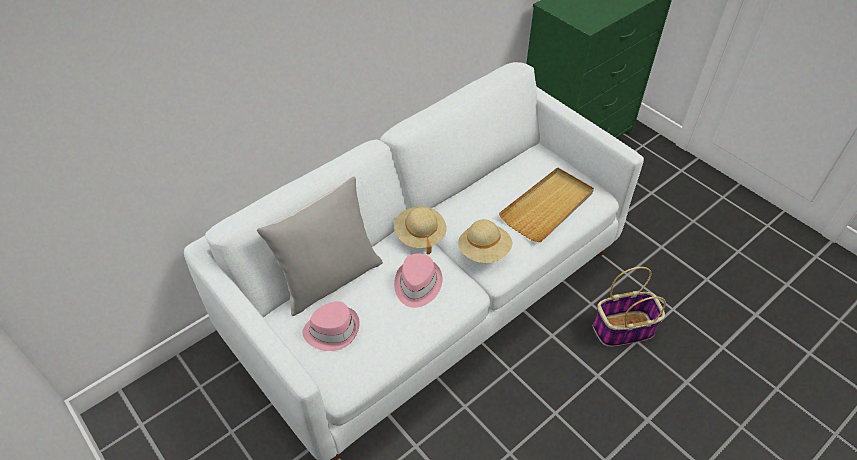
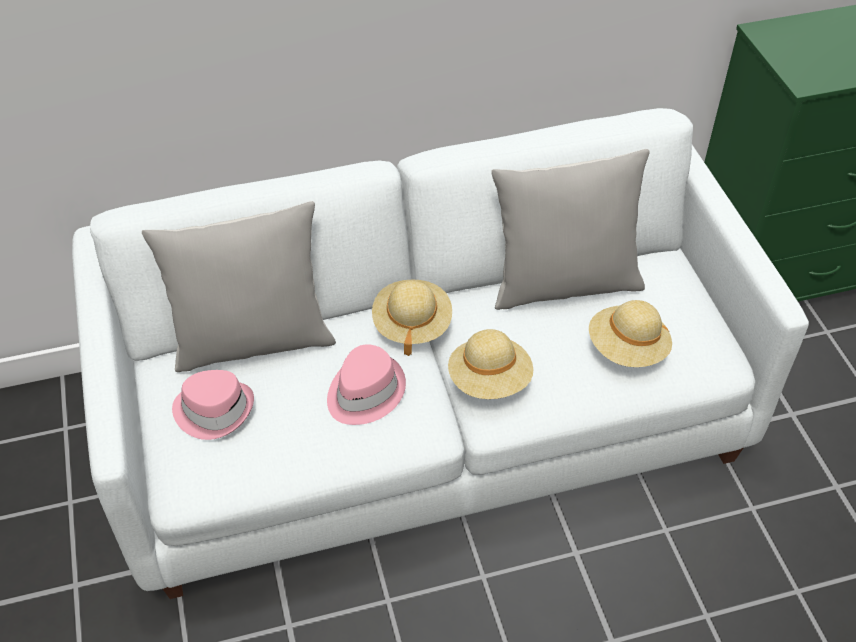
camera: 25 degrees right, 0 degrees up
beige tray [499,167,594,242] -> beige hat [589,300,672,367]
basket [593,267,666,347] -> none
none -> grey pillow [492,149,650,310]

